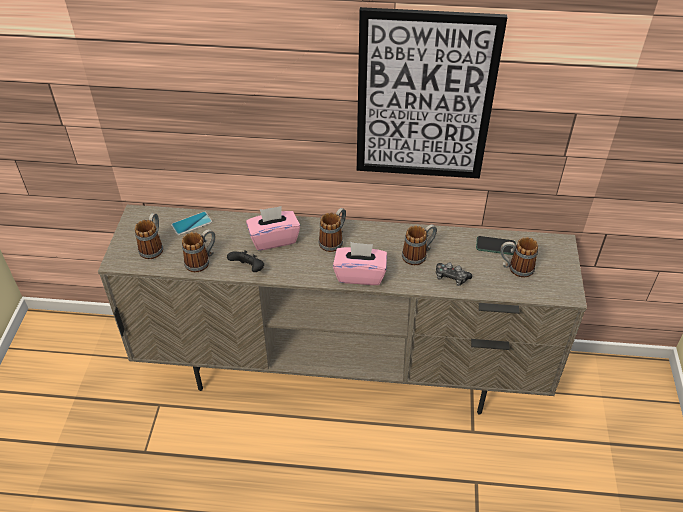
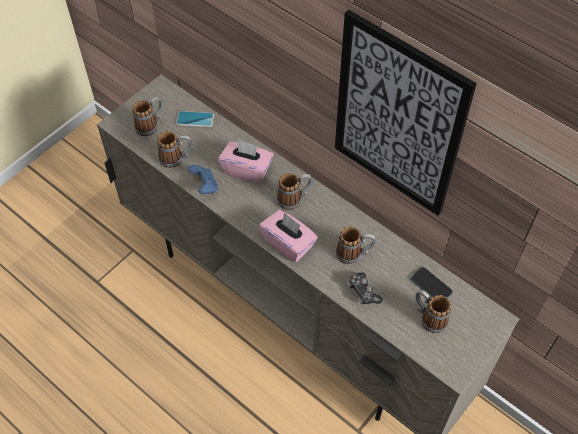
camera: 35 degrees right, 10 degrees up
black game controller [227,250,264,272] -> blue game controller [189,165,218,194]

